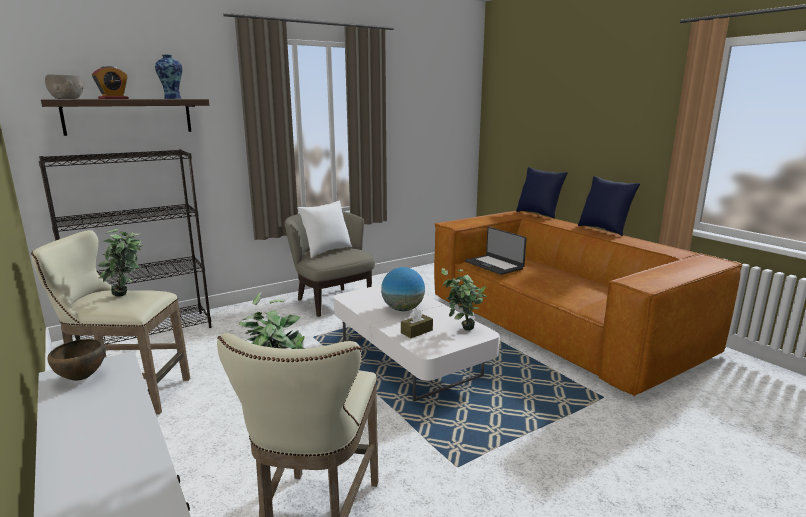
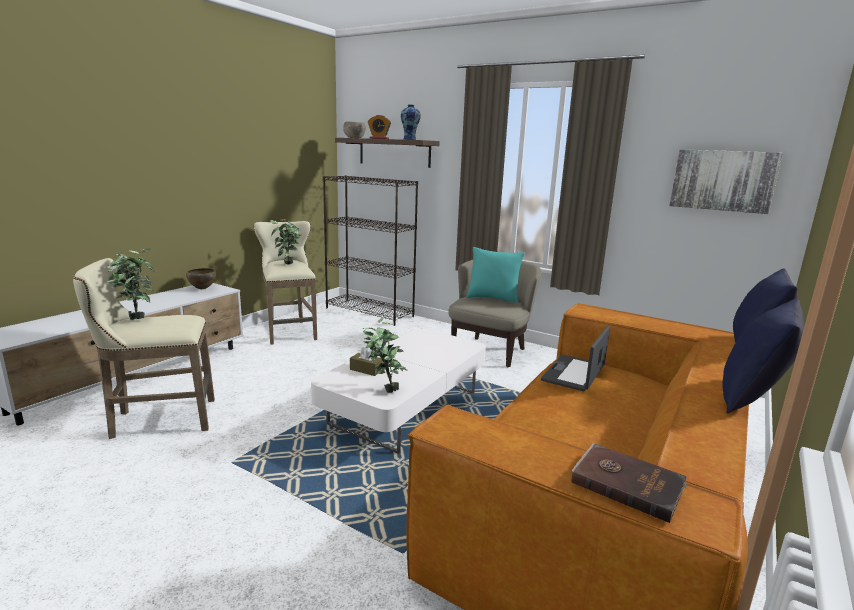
camera: 65 degrees right, 0 degrees up
white pillow [297,201,352,258] -> turquoise pillow [466,247,525,304]
globe [381,267,425,311] -> none
none -> brown book [571,443,687,523]
none -> picture [669,149,783,214]

